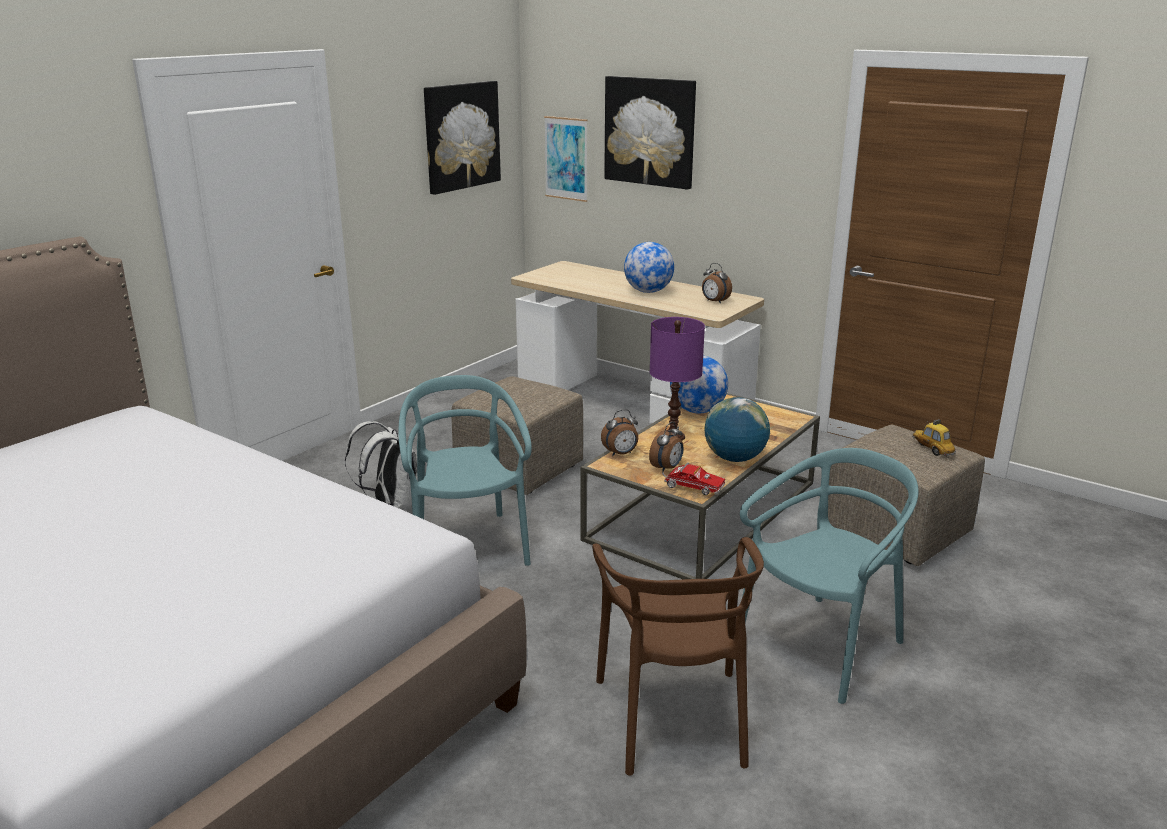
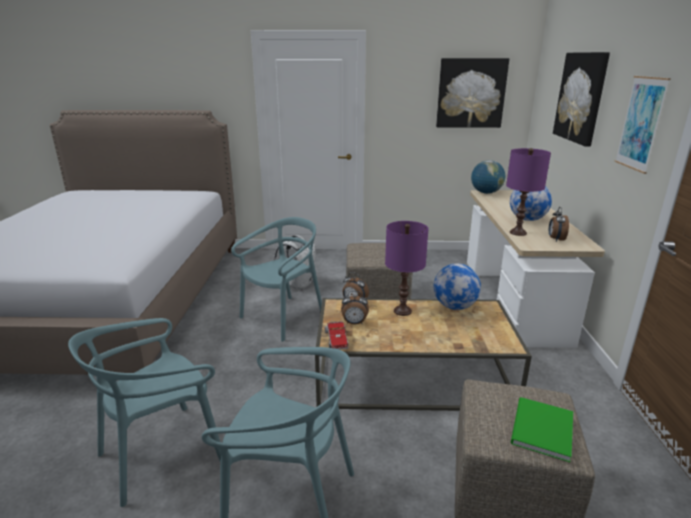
camera: 55 degrees right, 0 degrees up
picture [544,116,587,202] -> picture moved to [614,76,671,174]
brown chair [592,537,764,776] -> turquoise chair [68,318,221,507]
globe [704,397,770,462] -> globe moved to [471,160,505,194]
toy car [913,419,956,457] -> green book [511,397,573,462]
none -> purple table lamp [506,148,551,236]

